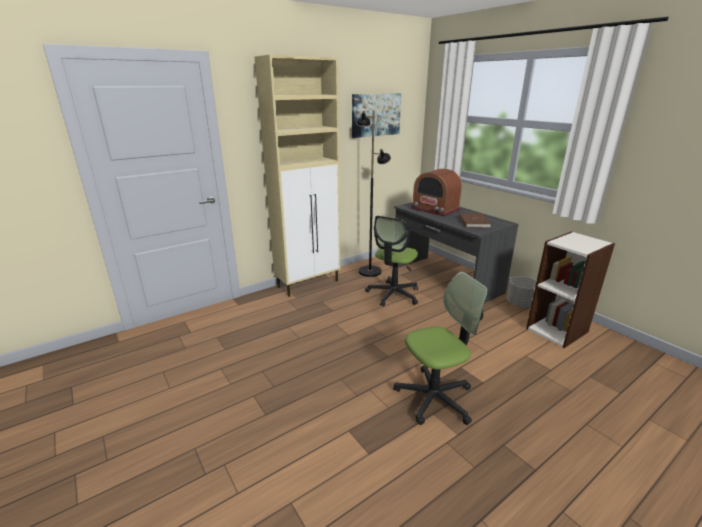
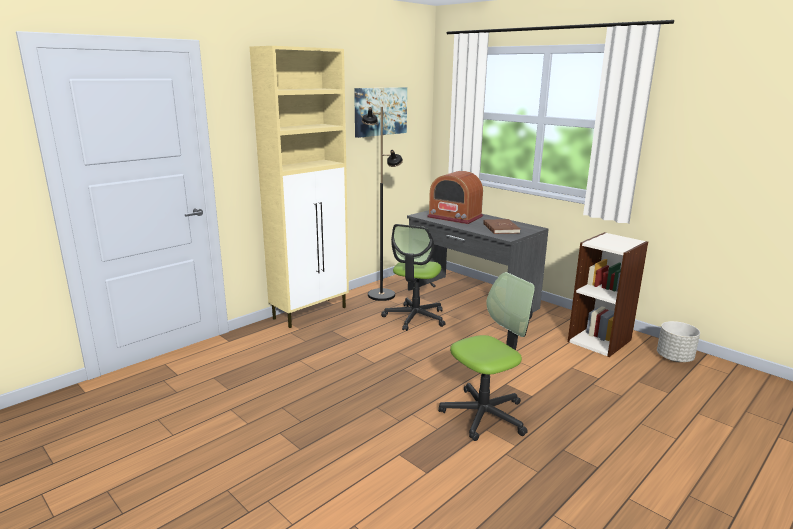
camera: 10 degrees left, 5 degrees down
grey planter [507,276,536,308] -> grey planter moved to [657,321,700,362]

